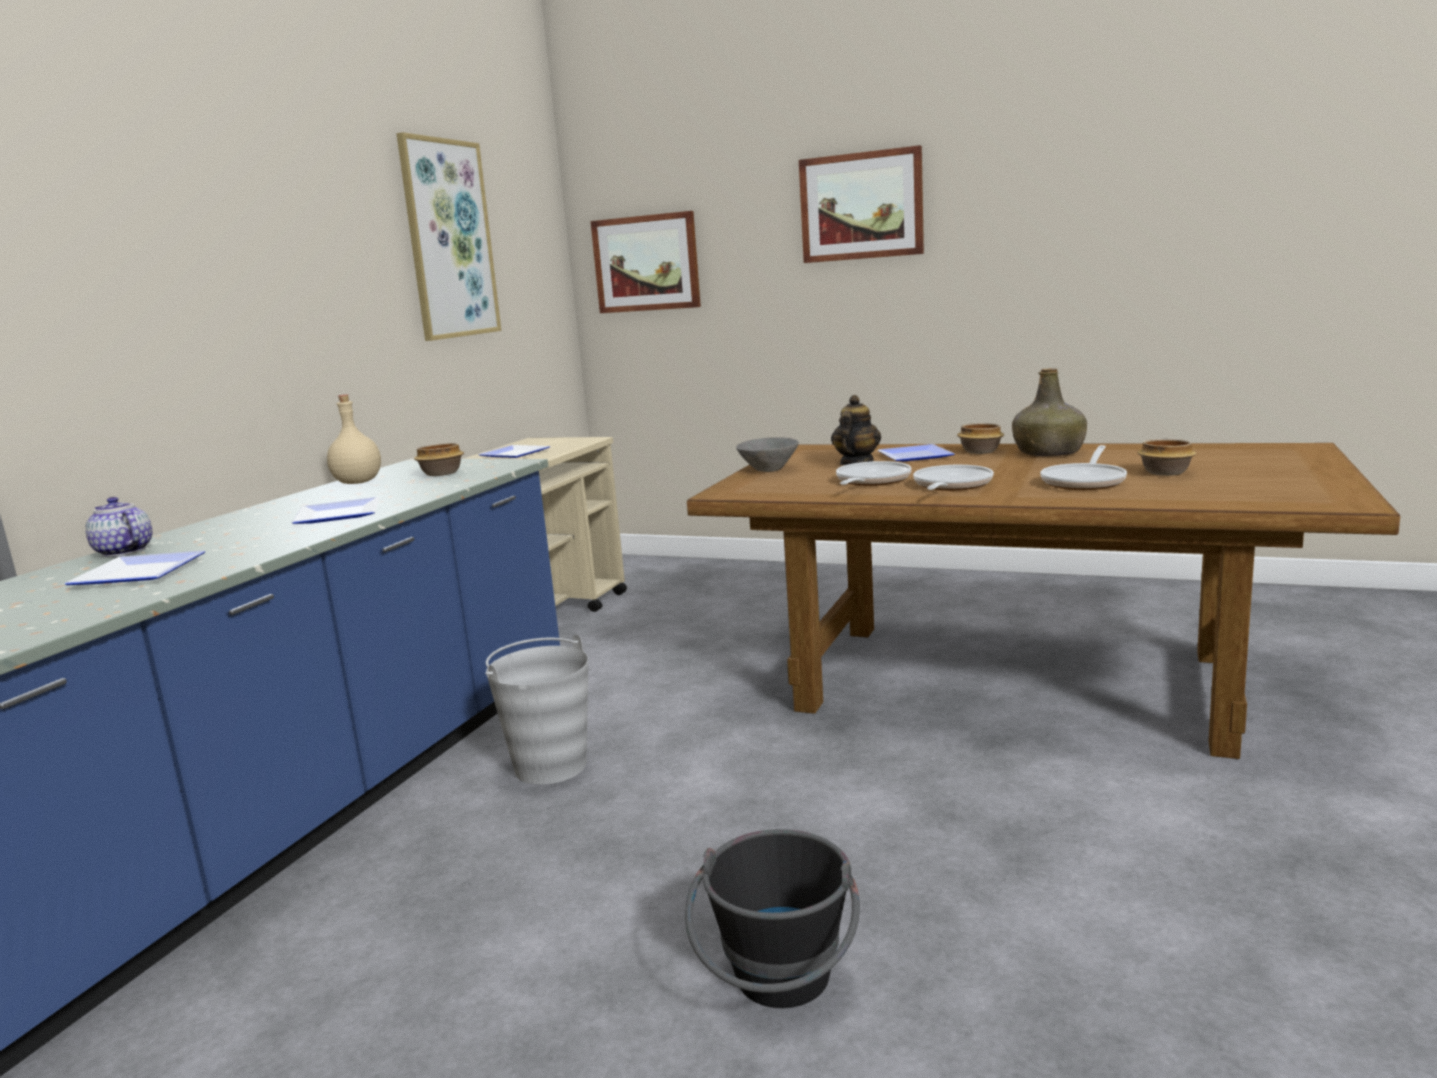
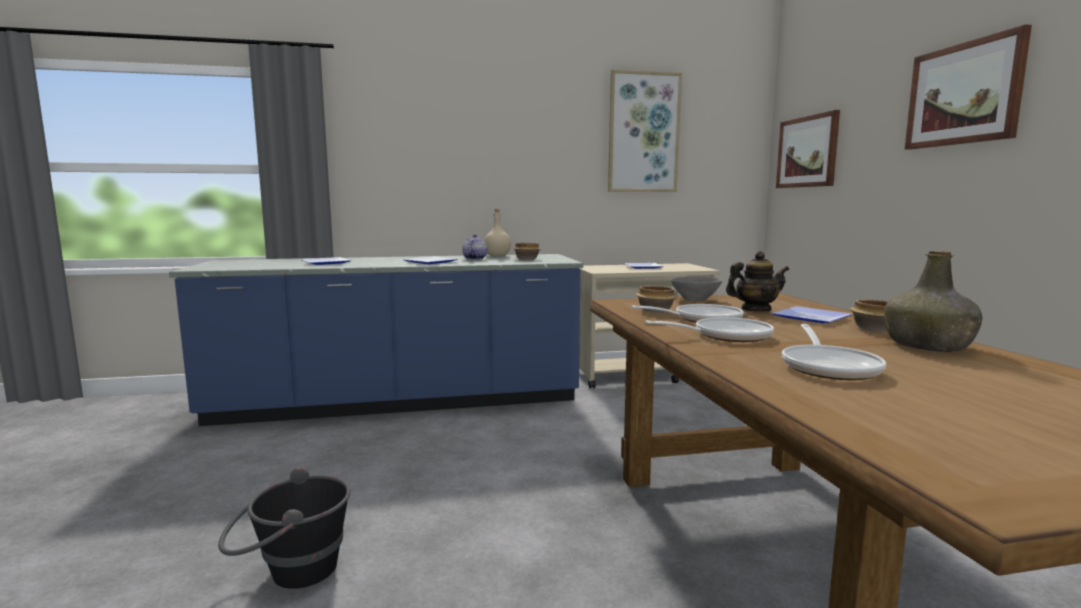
camera: 55 degrees right, 5 degrees down
teapot [85,497,152,557] -> teapot moved to [462,234,487,260]
grey bucket [485,634,588,785] -> none
frying pan [1040,445,1127,490] -> frying pan turned 75 degrees counterclockwise [782,324,886,380]
bowl [1137,439,1196,476] -> bowl moved to [636,285,677,313]

